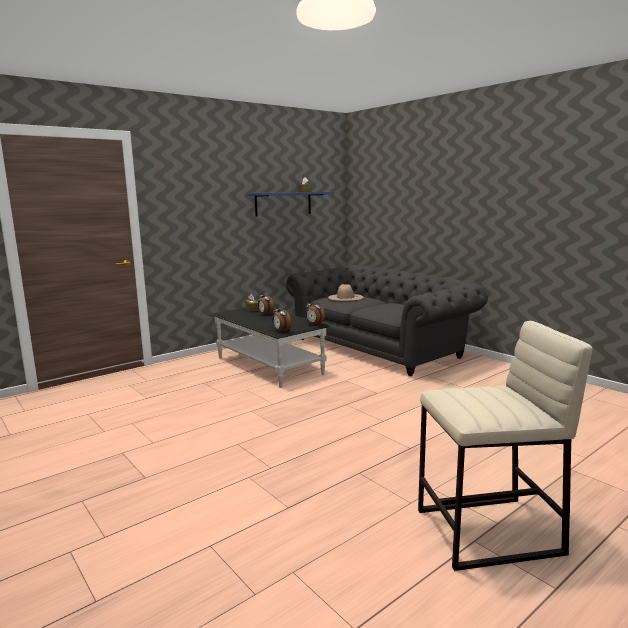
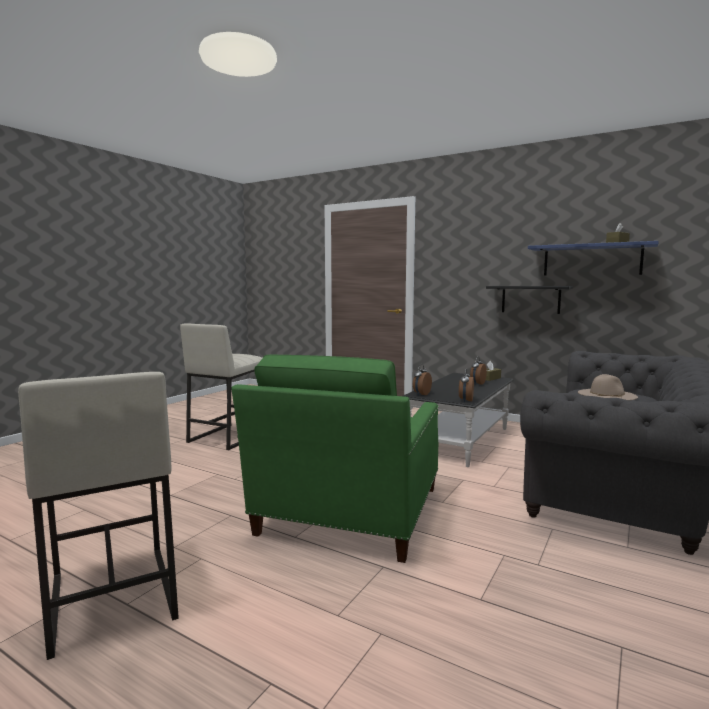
camera: 70 degrees right, 5 degrees down
none -> beige stool [180,324,263,450]
none -> green armchair [232,354,438,563]
none -> black shelf [486,286,573,314]

